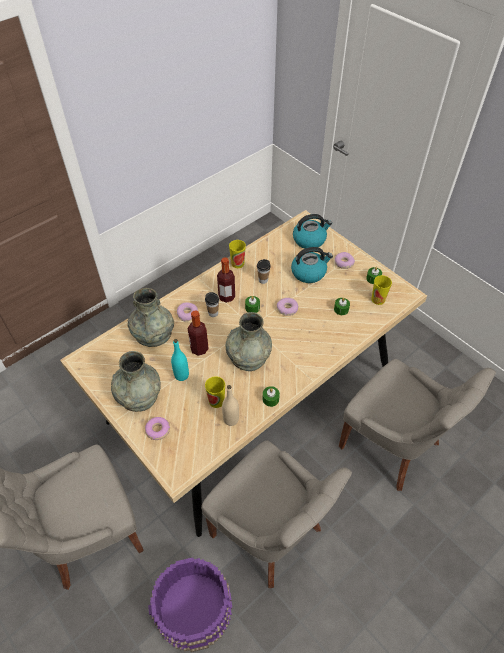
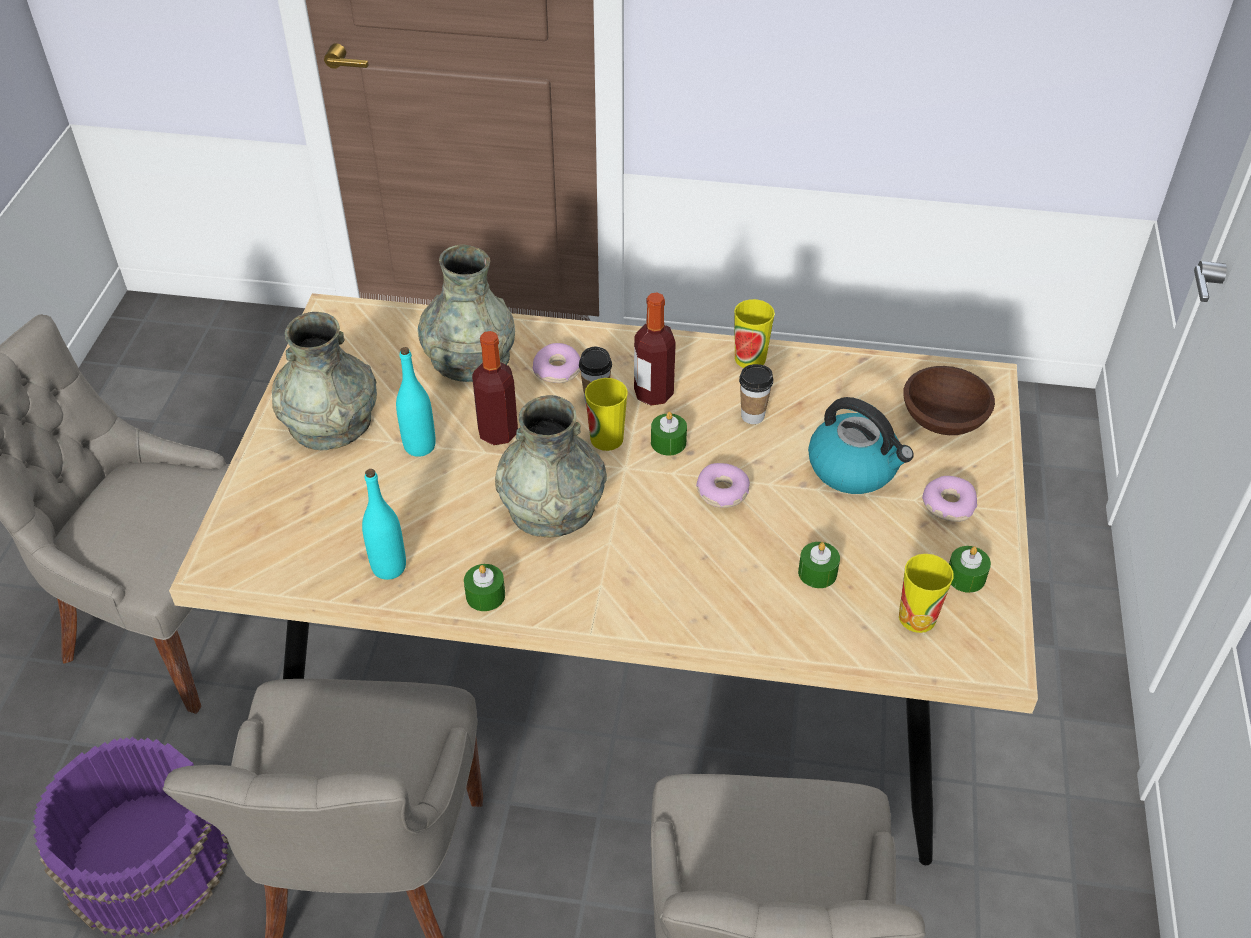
camera: 50 degrees right, 5 degrees down
donut [145,417,170,440] -> none
cup [205,376,225,408] -> cup moved to [585,378,628,451]
beige bottle [222,385,239,426] -> turquoise bottle [362,469,406,580]
kettle [293,214,332,249] -> brown bowl [903,366,995,435]

